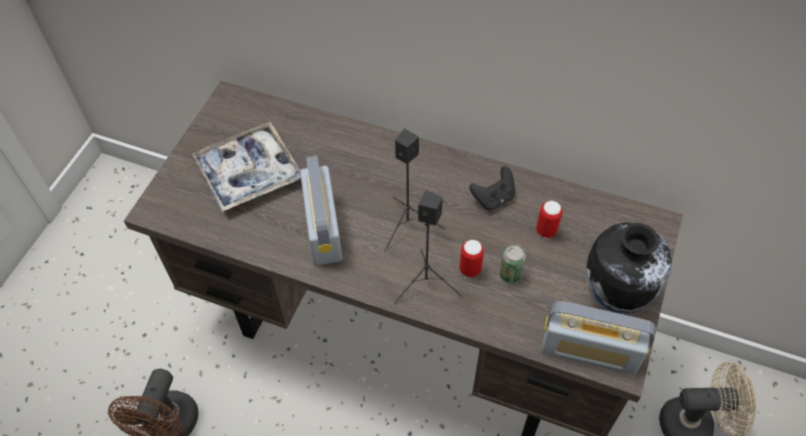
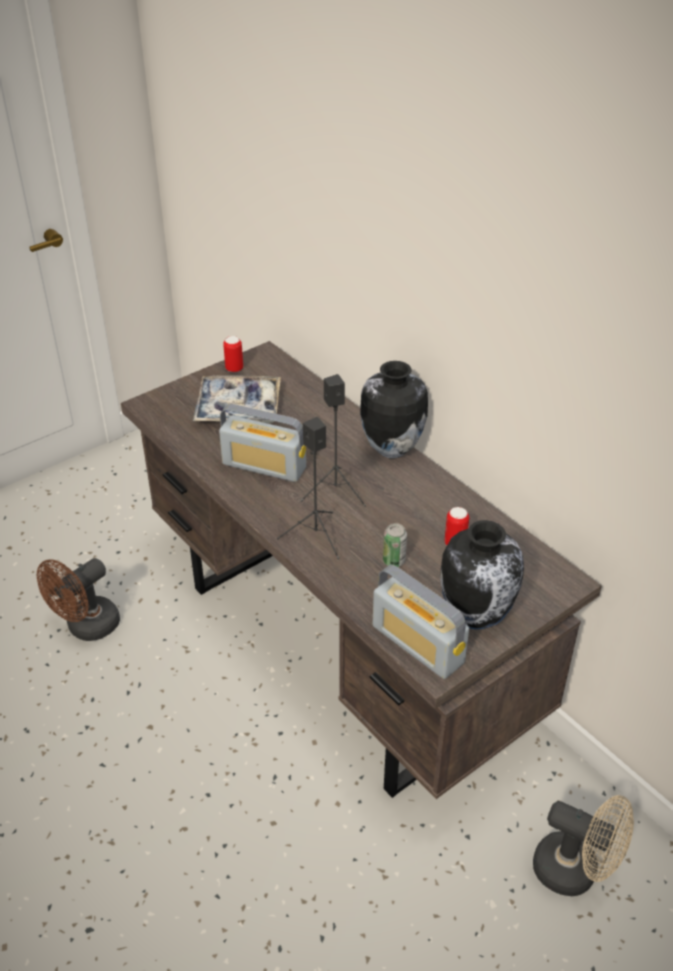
camera: 30 degrees right, 15 degrees down
radio [300,156,342,265] -> radio turned 90 degrees counterclockwise [219,404,306,482]
can [459,240,484,277] -> can moved to [223,336,243,373]
black game controller [470,166,515,210] -> none
none -> vase [360,361,428,459]

